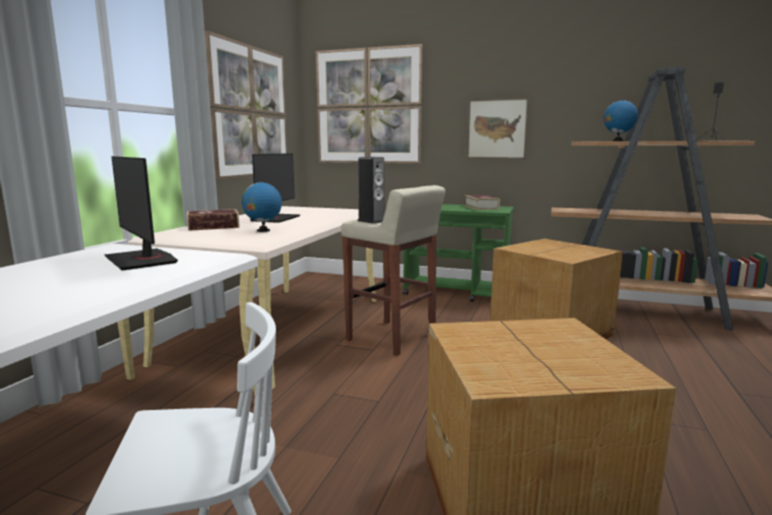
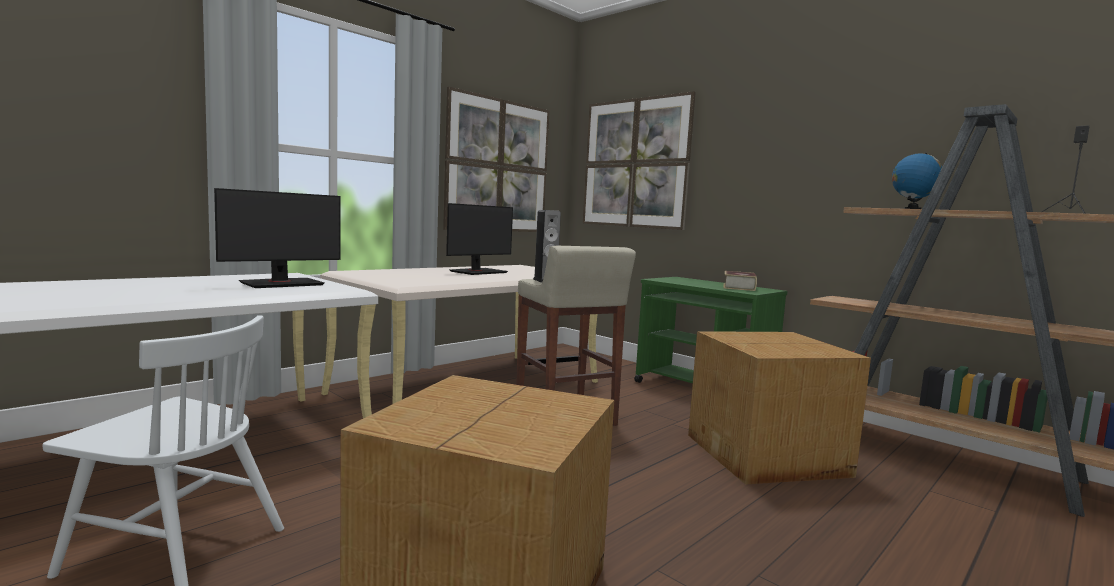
camera: 25 degrees right, 5 degrees down
monitor [105,156,178,271] -> monitor turned 120 degrees counterclockwise [214,188,341,288]
book [187,209,240,231] -> none
globe [242,180,282,232] -> none
picture [467,98,529,159] -> none

